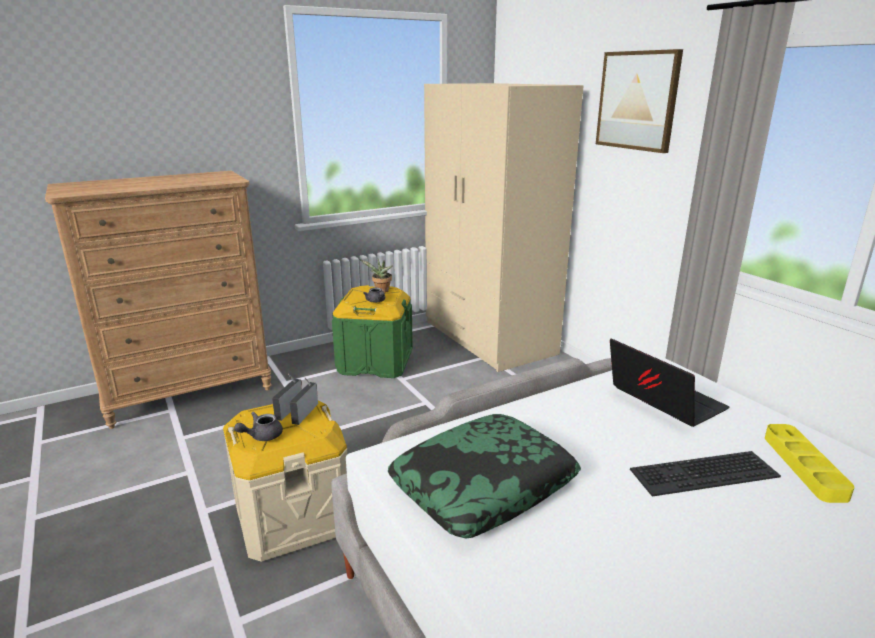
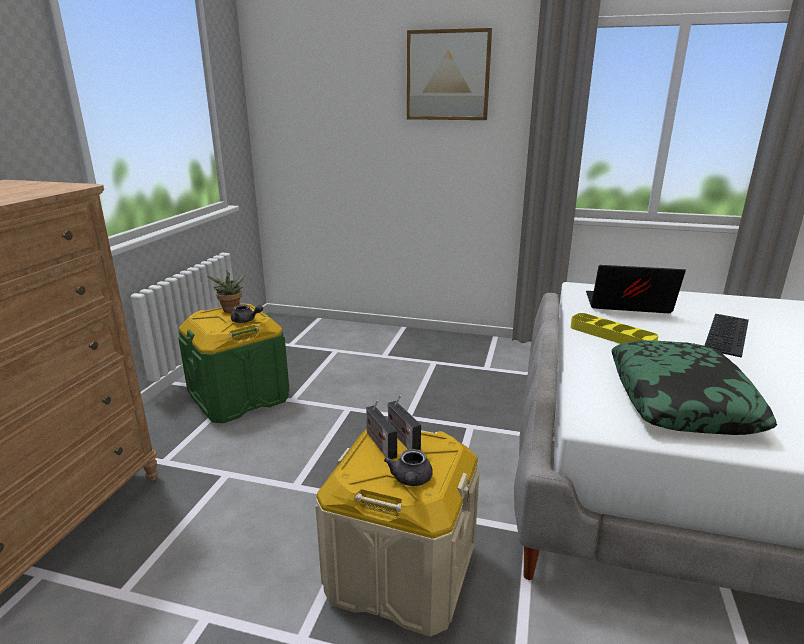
camera: 45 degrees left, 0 degrees up
beige wardrobe [424,83,584,372] -> none
yellow tray [765,424,854,503] -> yellow tray moved to [571,313,658,344]

